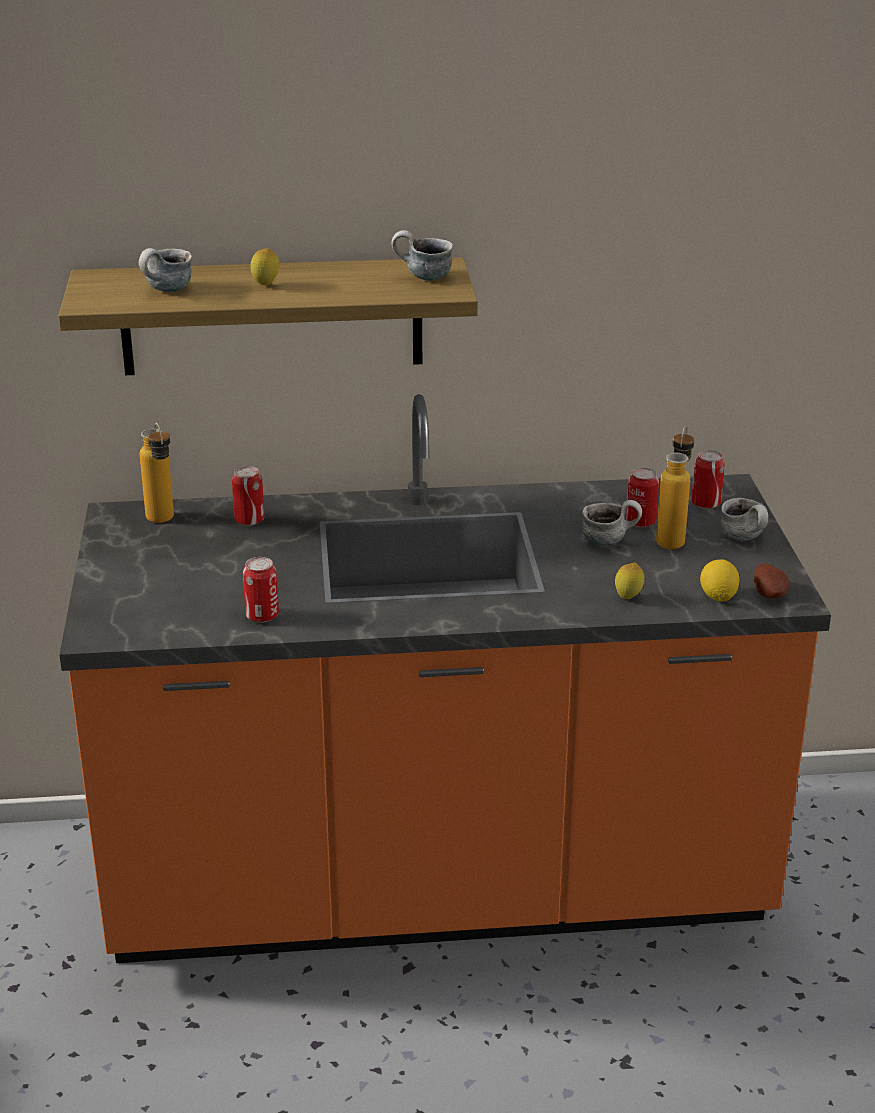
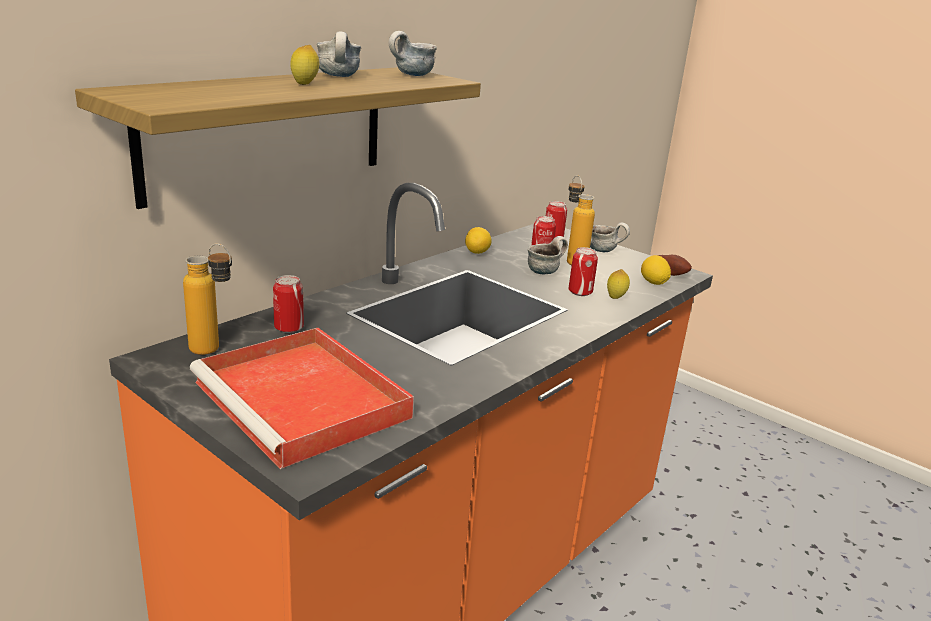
camera: 45 degrees left, 5 degrees down
mug [139,248,192,292] -> mug moved to [317,31,361,77]
can [243,557,279,623] -> can moved to [569,247,598,296]
none -> red tray [190,328,414,469]
none -> lemon [465,227,492,254]

